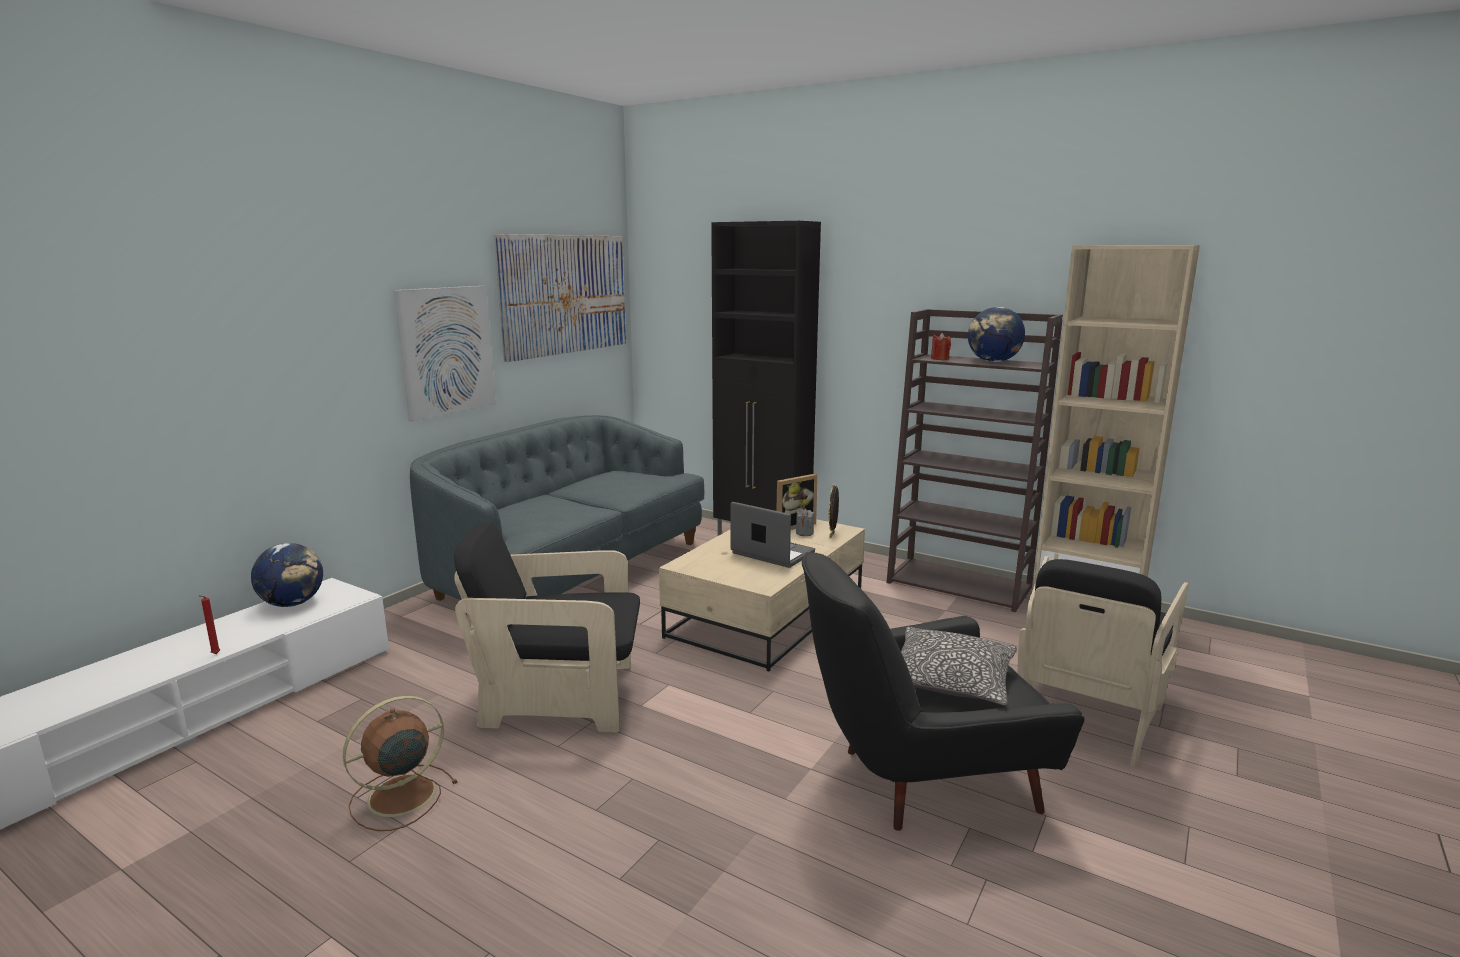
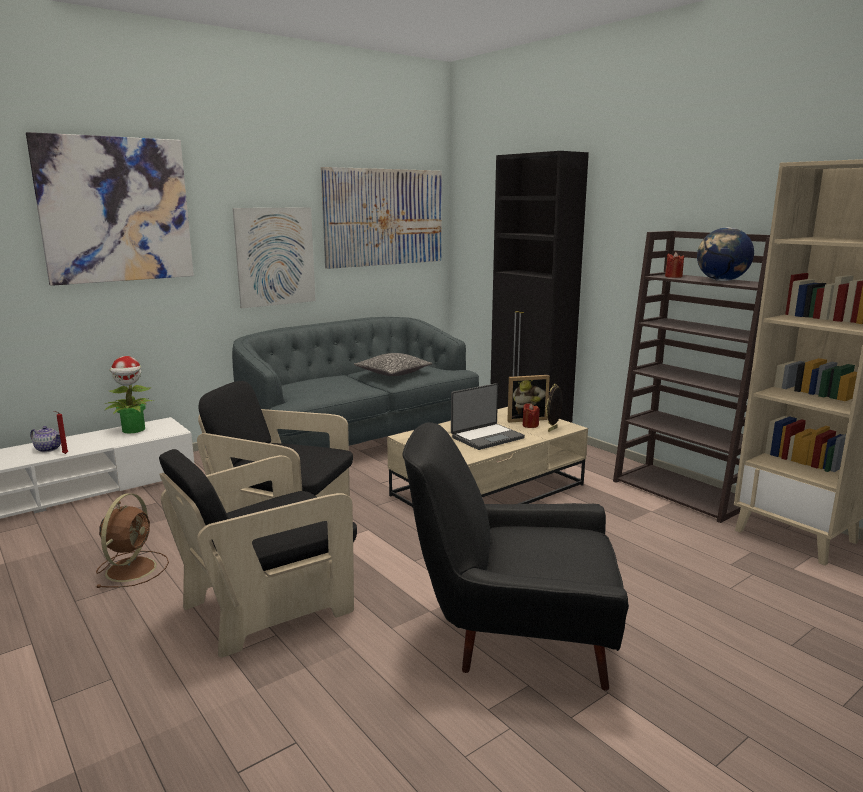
camera: 20 degrees right, 0 degrees up
globe [251,543,323,607] -> potted plant [105,356,154,433]
brown fan [343,696,458,831] -> brown fan turned 120 degrees clockwise [95,493,169,588]
laptop [731,502,815,568] -> laptop turned 90 degrees clockwise [451,383,525,450]
grey candle [796,508,814,536] -> red candle [523,403,540,428]
pillow [901,627,1017,706] -> pillow moved to [354,353,432,376]
black armchair [1017,556,1189,768] -> black armchair moved to [159,449,357,658]
none -> picture [26,132,194,286]
none -> teapot [30,426,61,452]

